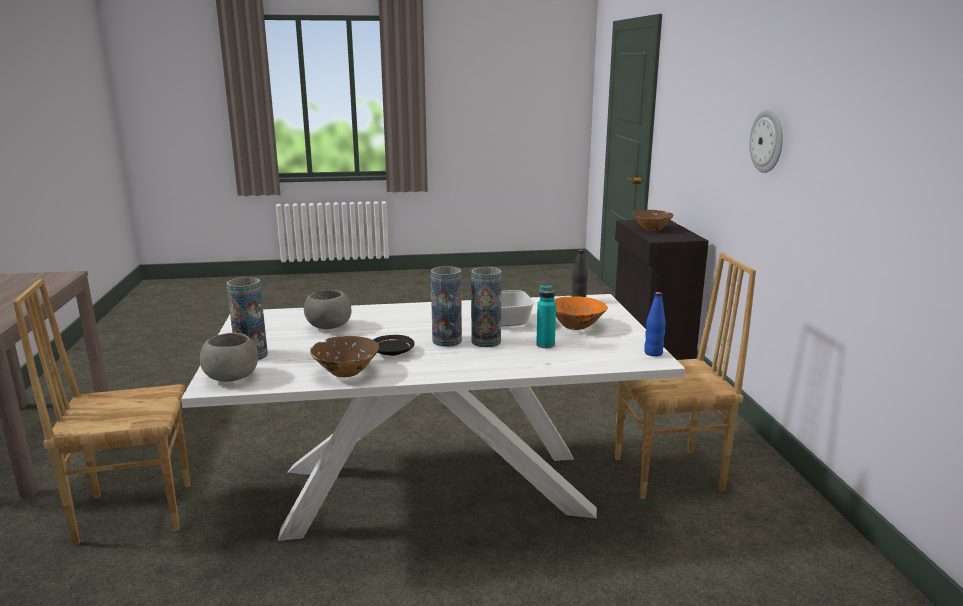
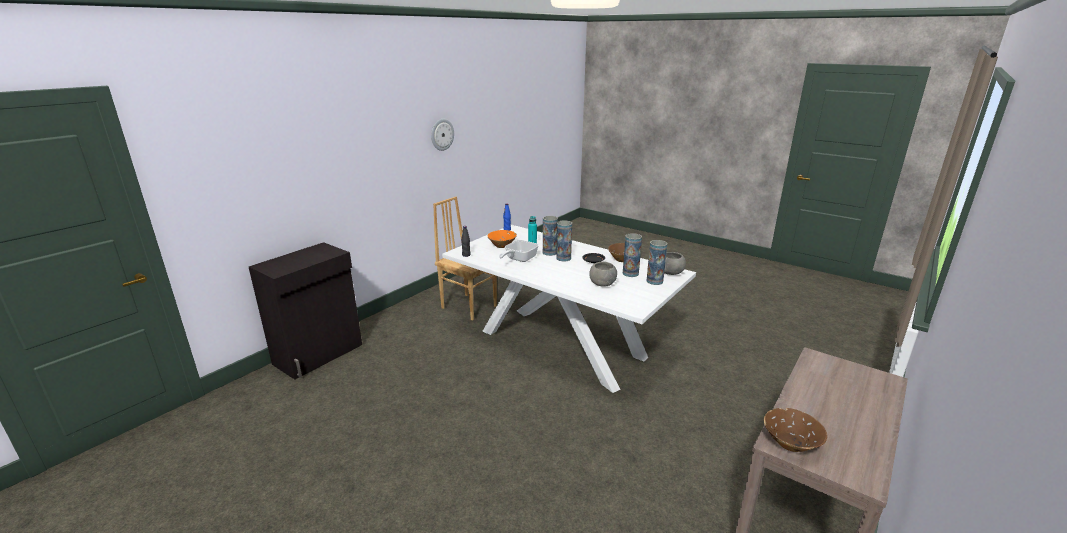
camera: 135 degrees left, 5 degrees up
brown chair [13,278,191,546] -> none
brown bowl [632,210,674,231] -> brown bowl moved to [764,408,827,452]
wall clock [749,110,783,173] -> wall clock moved to [431,119,454,151]
none -> vase [623,233,642,277]

